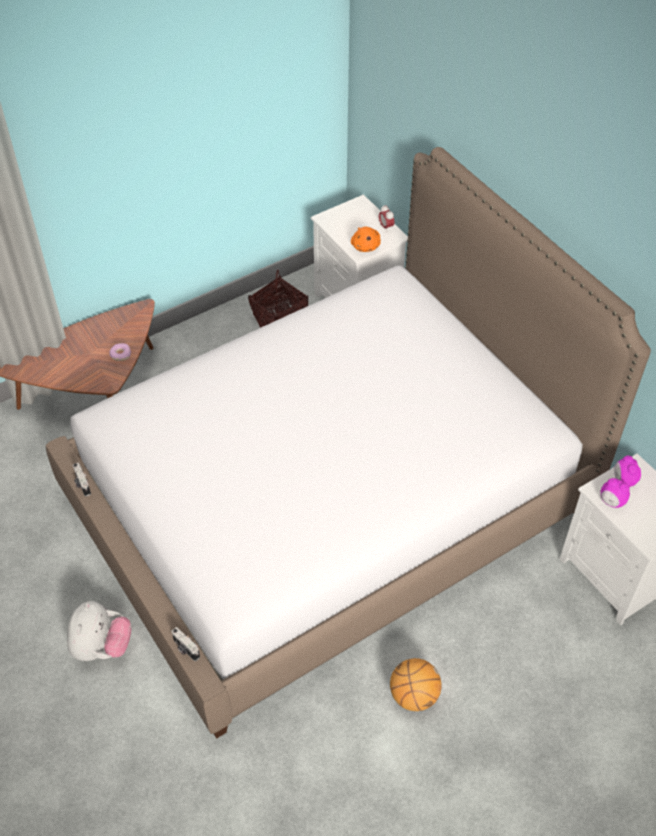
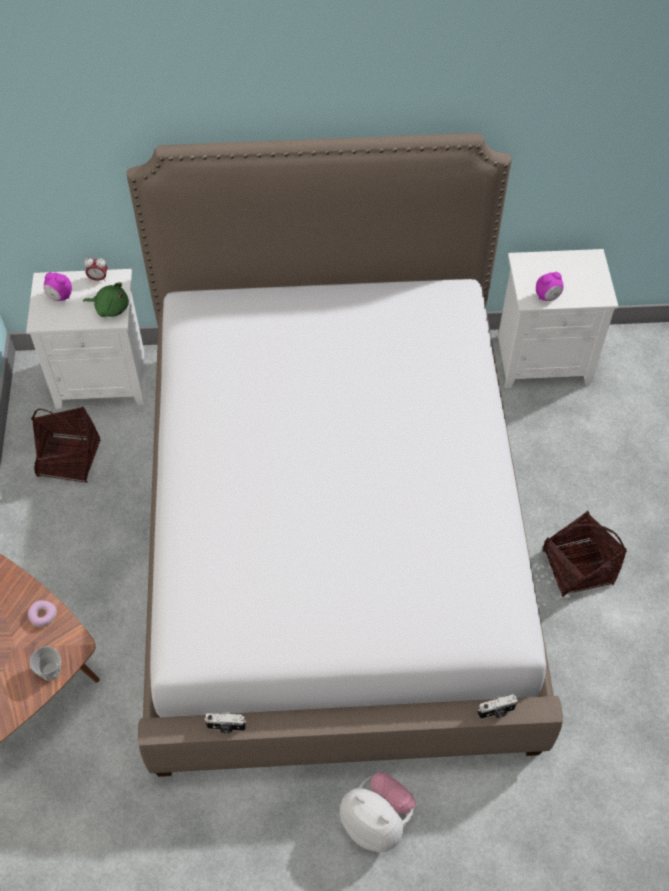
camera: 60 degrees left, 5 degrees up
orange plush toy [351,227,381,252] -> green plush toy [83,282,129,317]
basketball [390,658,442,711] -> basket [542,510,627,597]
alarm clock [614,456,641,487] -> alarm clock moved to [44,272,72,301]
none -> cup [30,646,61,681]

